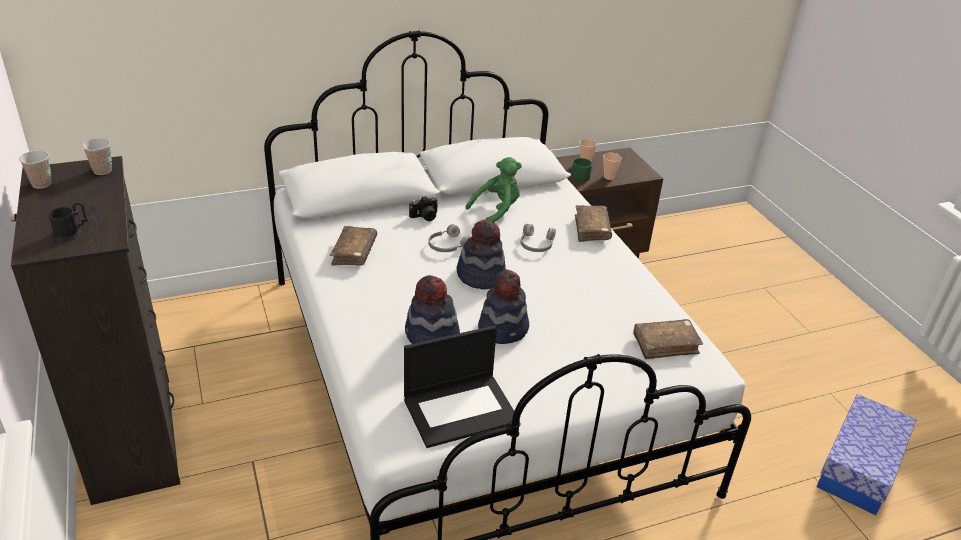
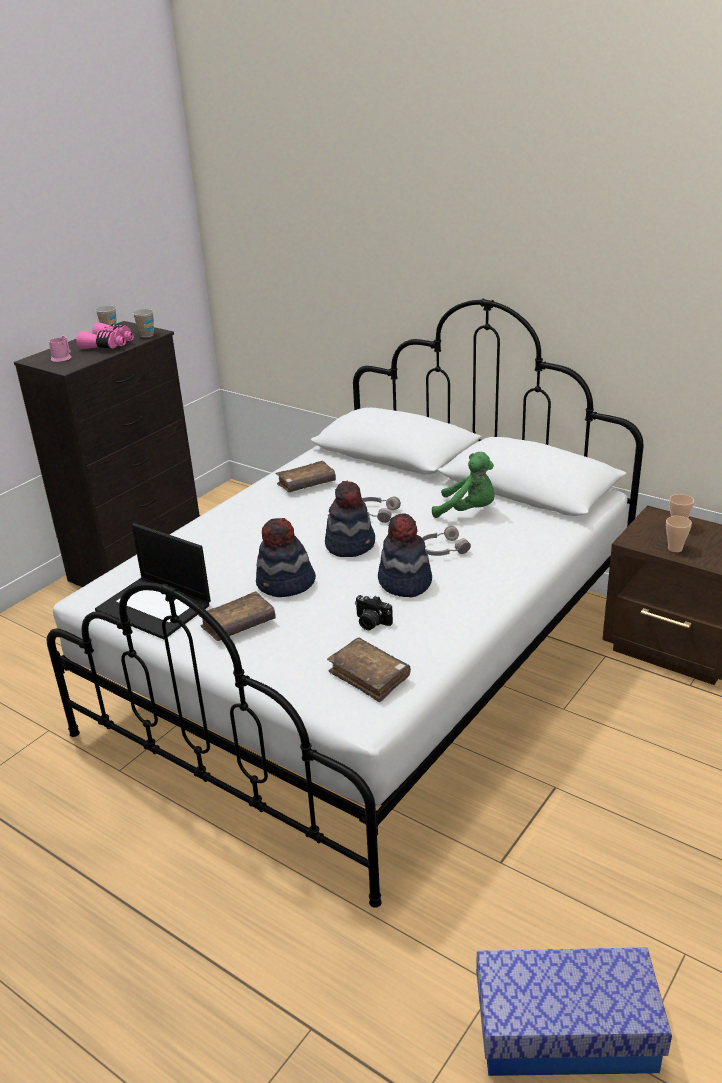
camera: 60 degrees right, 5 degrees down
black mug [48,202,88,242] -> pink mug [49,336,71,362]
hat [405,275,460,344] -> hat moved to [378,513,432,597]
camera [409,196,438,221] -> camera moved to [355,595,393,630]
green mug [572,158,592,182] -> none
brown book [575,205,612,242] -> brown book moved to [199,591,276,641]
none -> pink binoculars [76,322,134,349]

